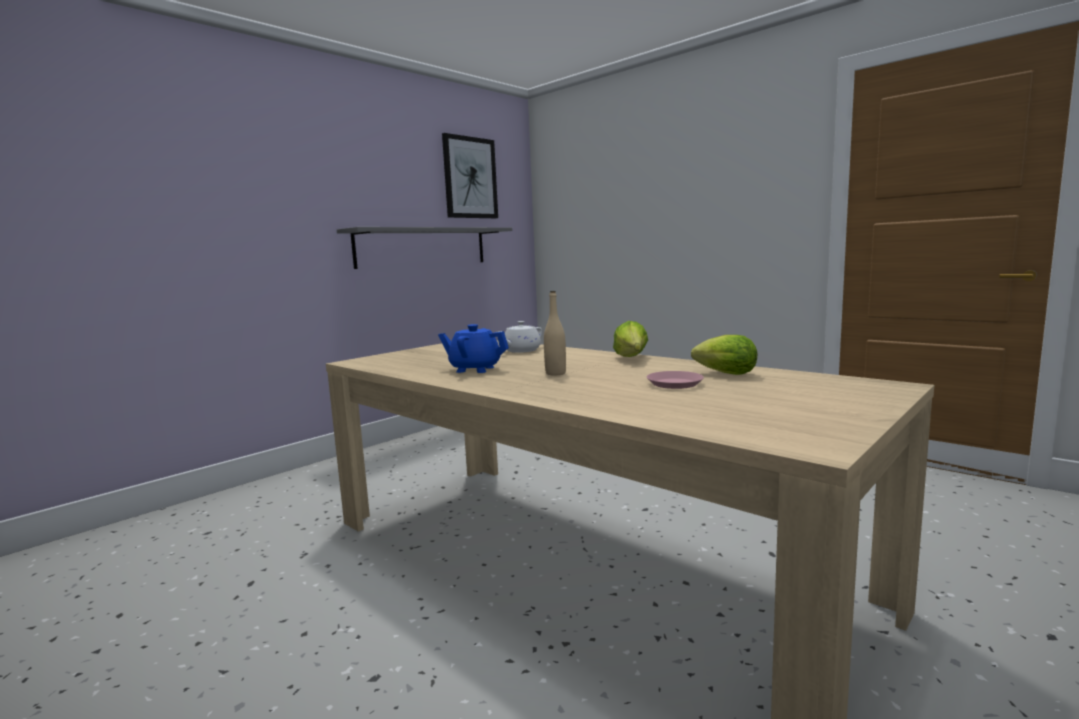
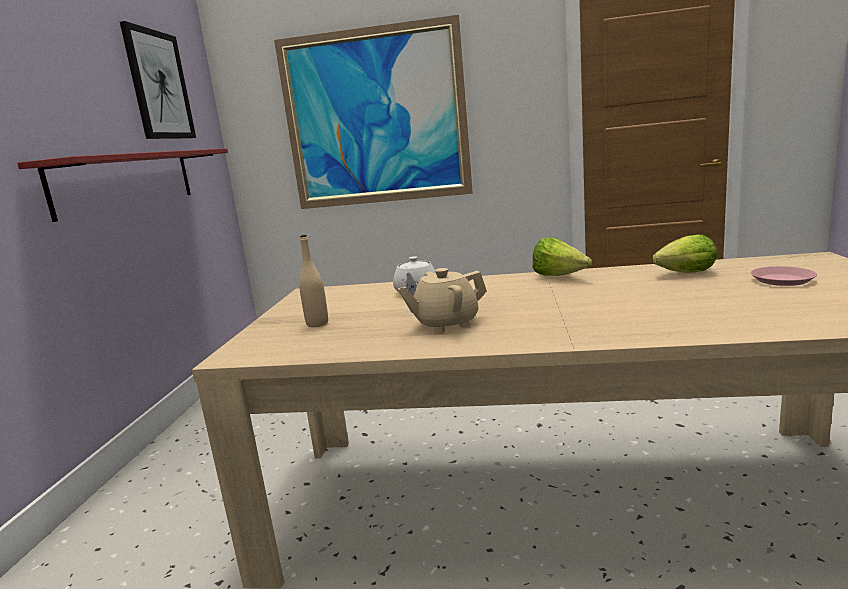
camera: 35 degrees left, 5 degrees up
grey shelf [337,227,512,269] -> red shelf [17,148,228,222]
blue teapot [438,324,509,373] -> beige teapot [398,268,487,333]
beige bottle [544,291,566,375] -> beige bottle moved to [299,235,328,327]
pink plate [647,371,704,389] -> pink plate moved to [751,266,817,286]
none -> picture [274,15,473,209]

